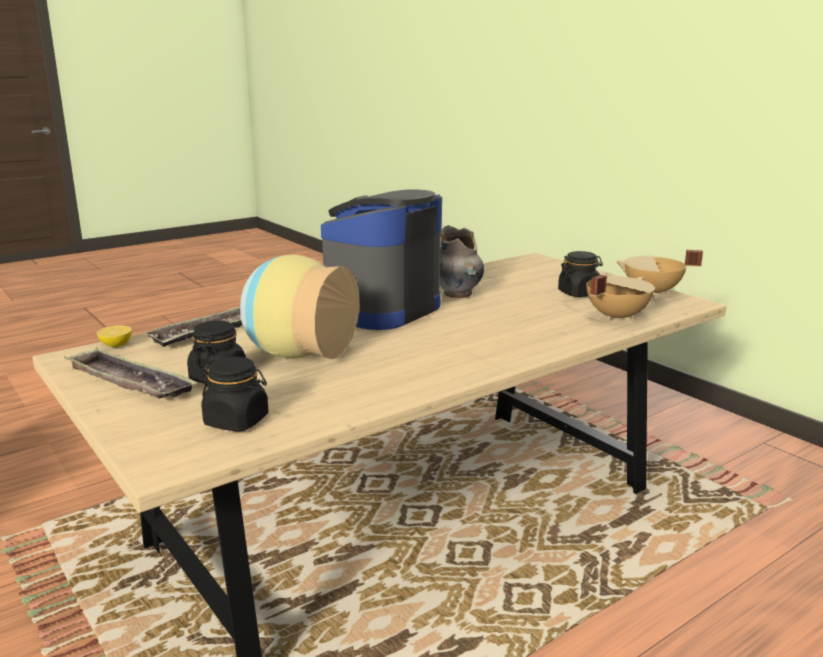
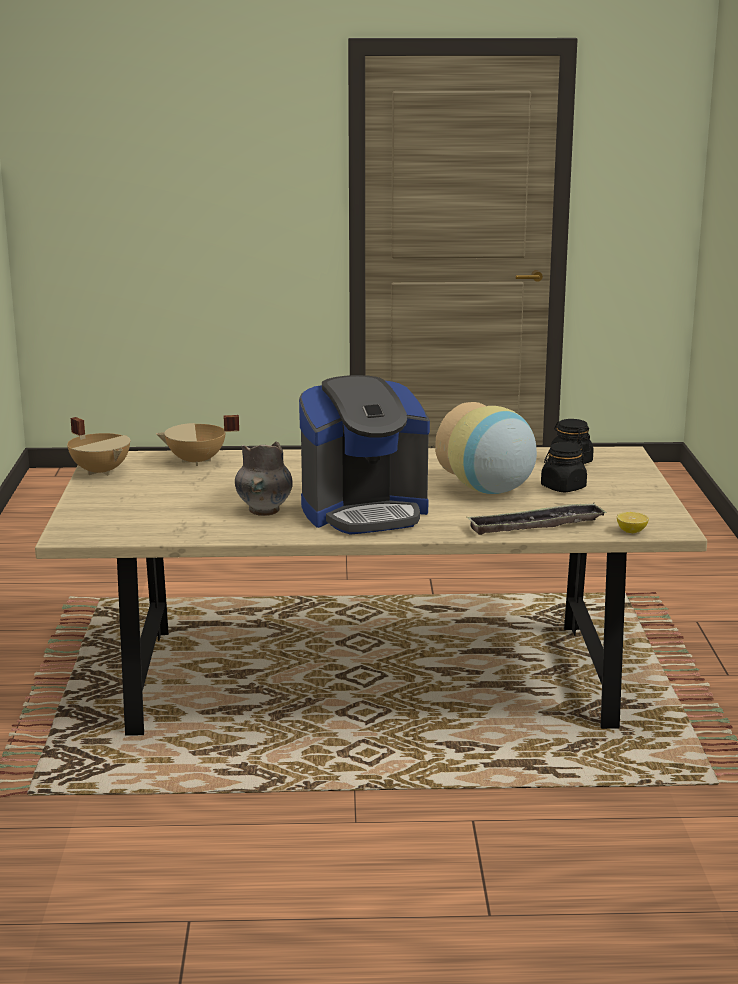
camera: 145 degrees left, 0 degrees up
tray [64,347,198,398] -> none
black jar [558,251,603,297] -> none

